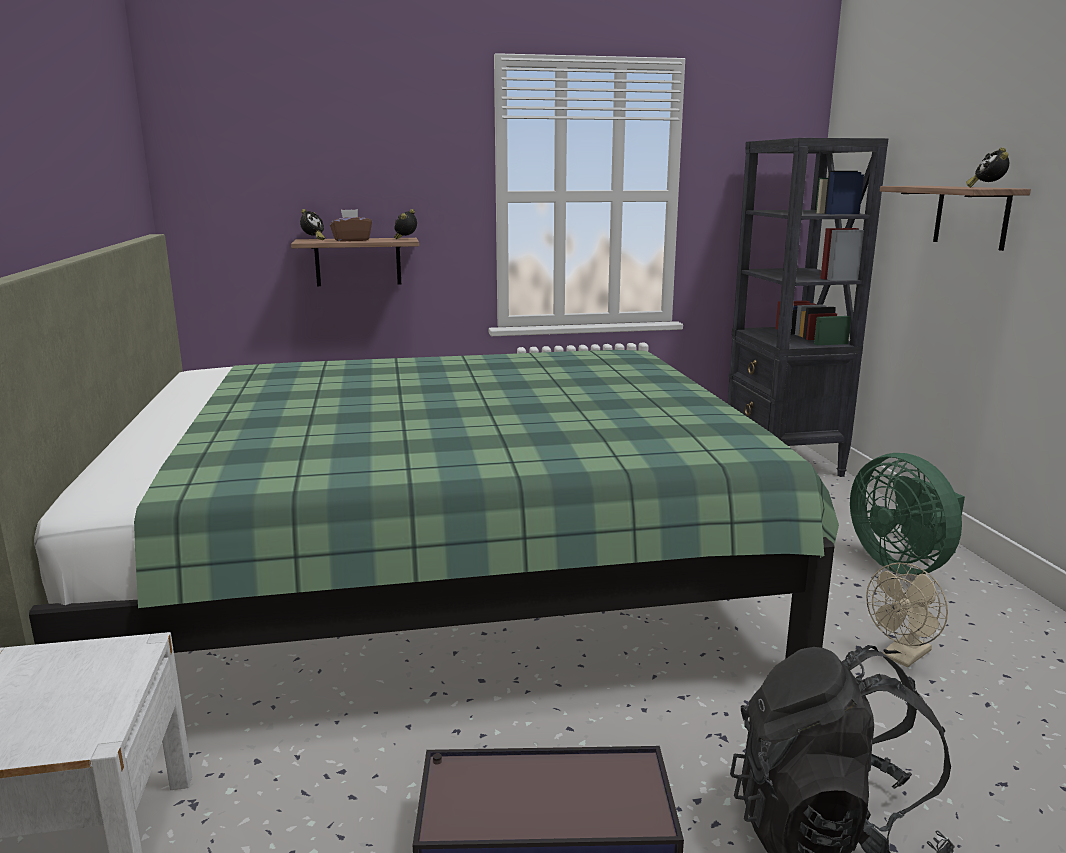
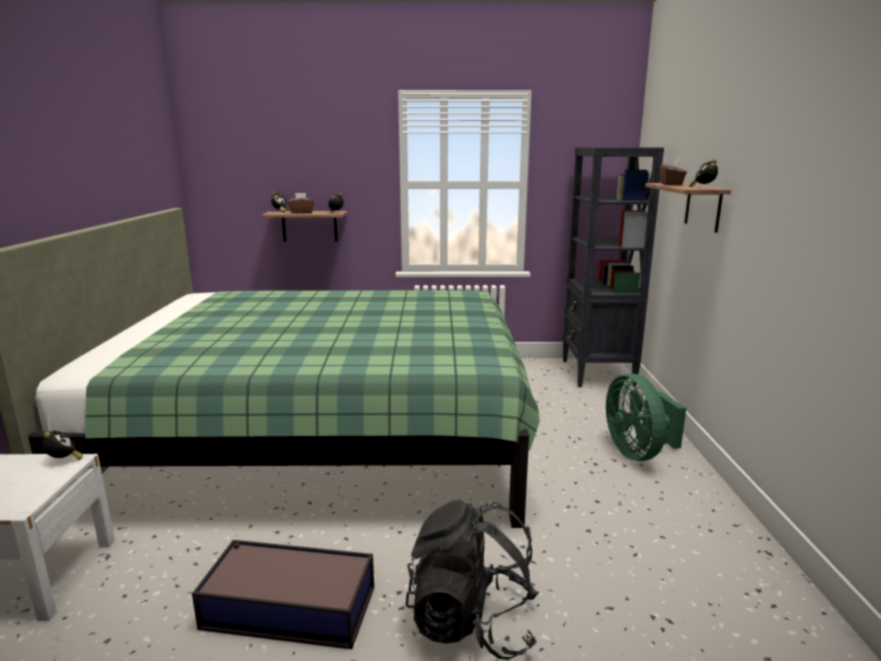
camera: 10 degrees right, 0 degrees up
beige fan [866,563,948,667] -> none
none -> alarm clock [43,429,83,460]
none -> brown tissue box [660,159,687,185]

